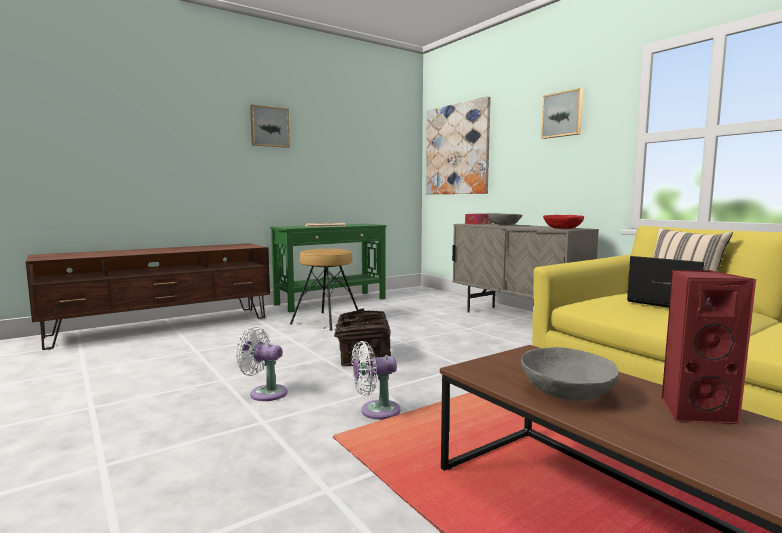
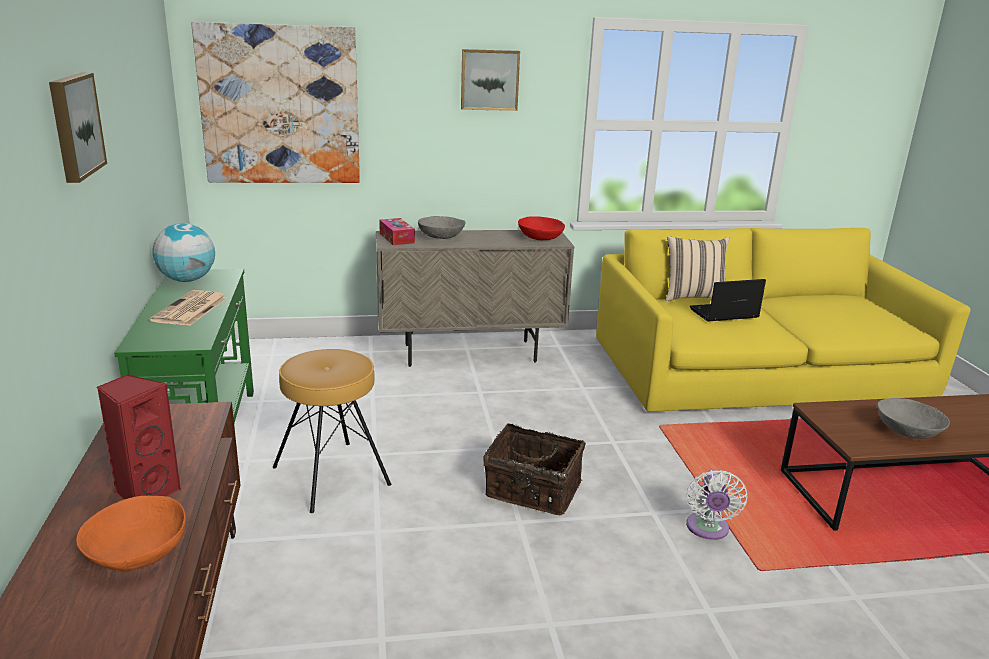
camera: 65 degrees left, 15 degrees up
white fan [235,327,287,401] -> none
red speaker [661,270,756,425] -> red speaker moved to [97,374,181,500]
none -> orange bowl [76,496,186,571]
none -> globe [152,223,215,282]

